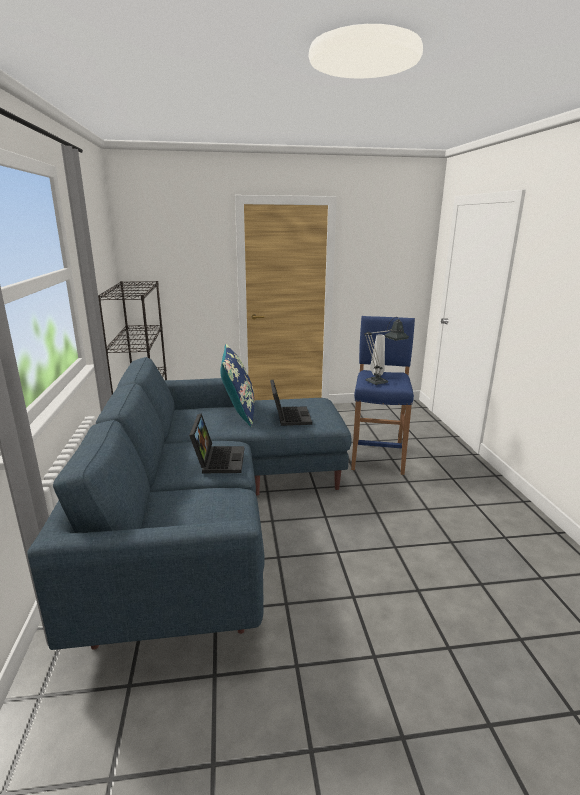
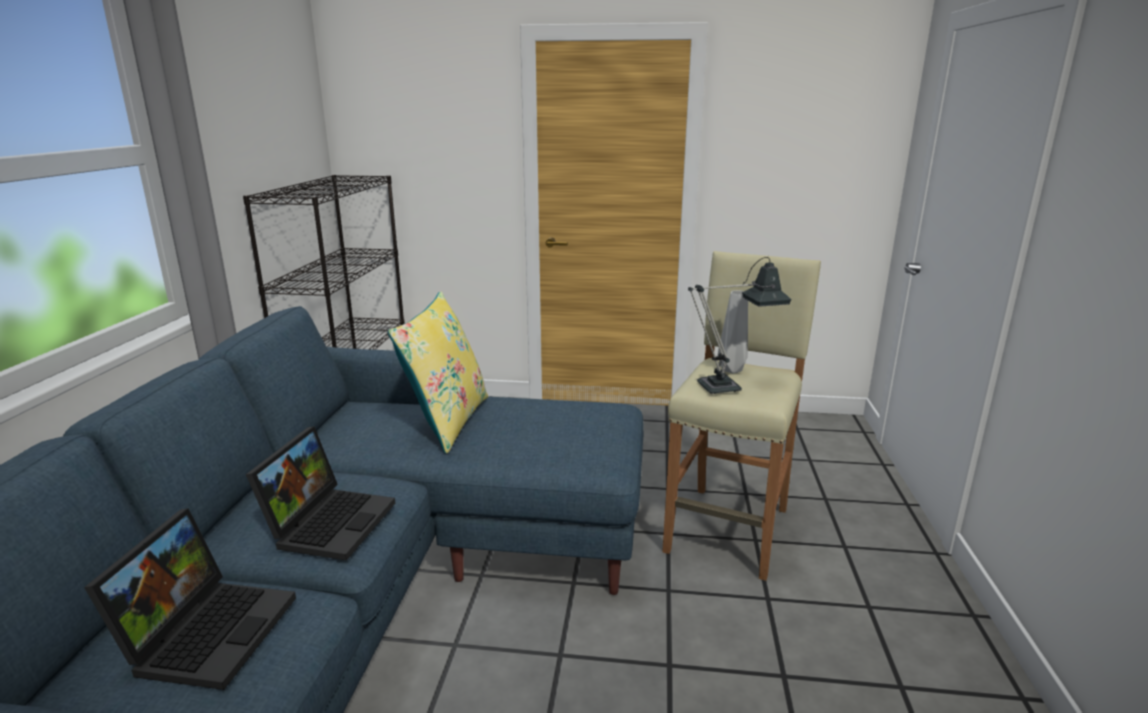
camera: 15 degrees right, 0 degrees up
blue pillow [220,344,254,427] -> yellow pillow [388,292,488,454]
laptop [270,380,312,426] -> laptop moved to [84,508,296,690]
blue stool [351,316,415,475] -> beige stool [662,251,821,581]

